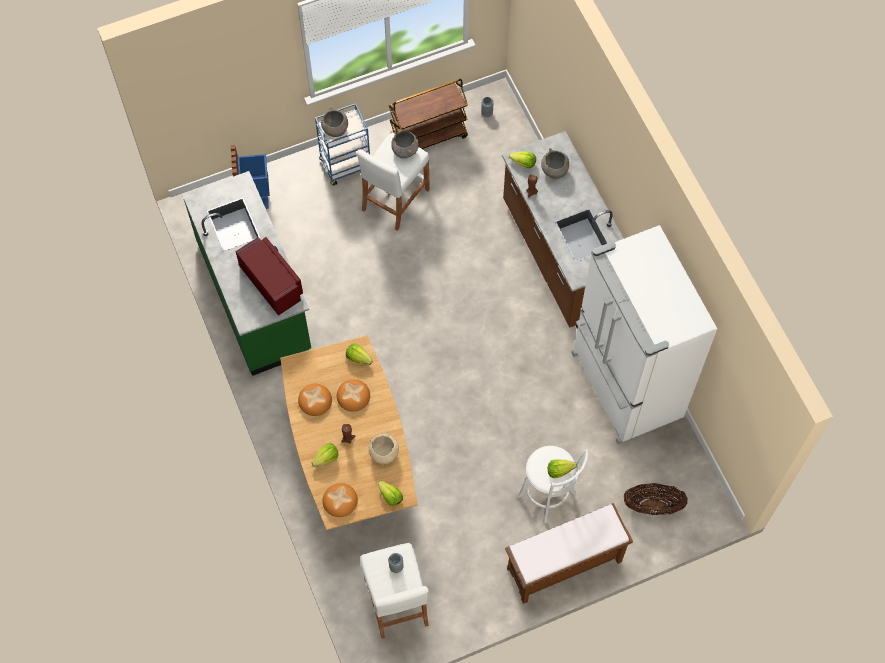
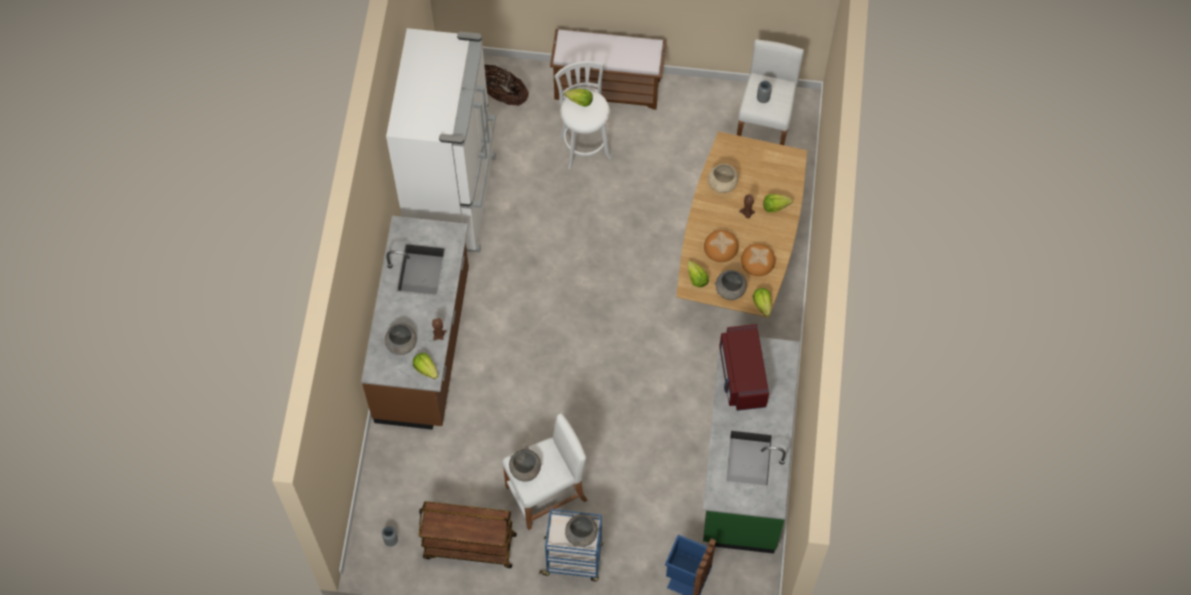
camera: 150 degrees left, 0 degrees up
bread [322,483,358,517] -> none
lettuce [378,481,403,506] -> lettuce moved to [753,288,772,317]
none -> grey bowl [715,270,747,300]

